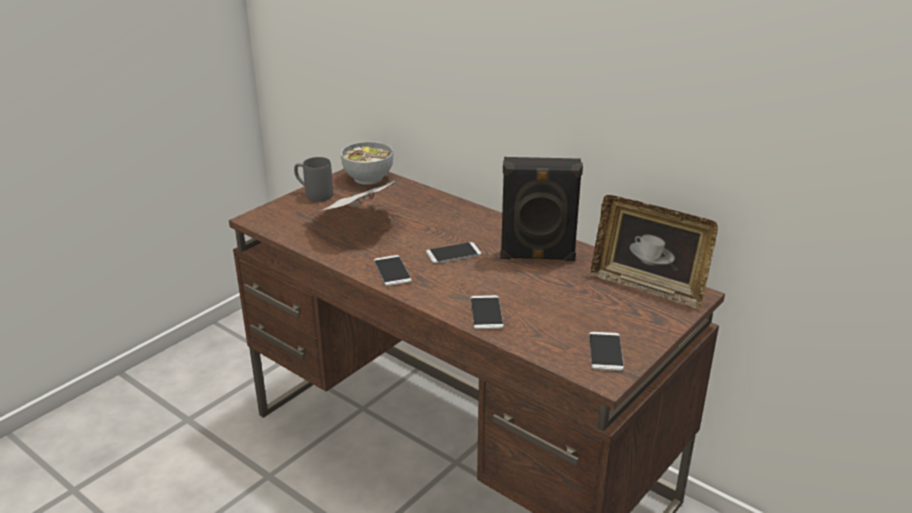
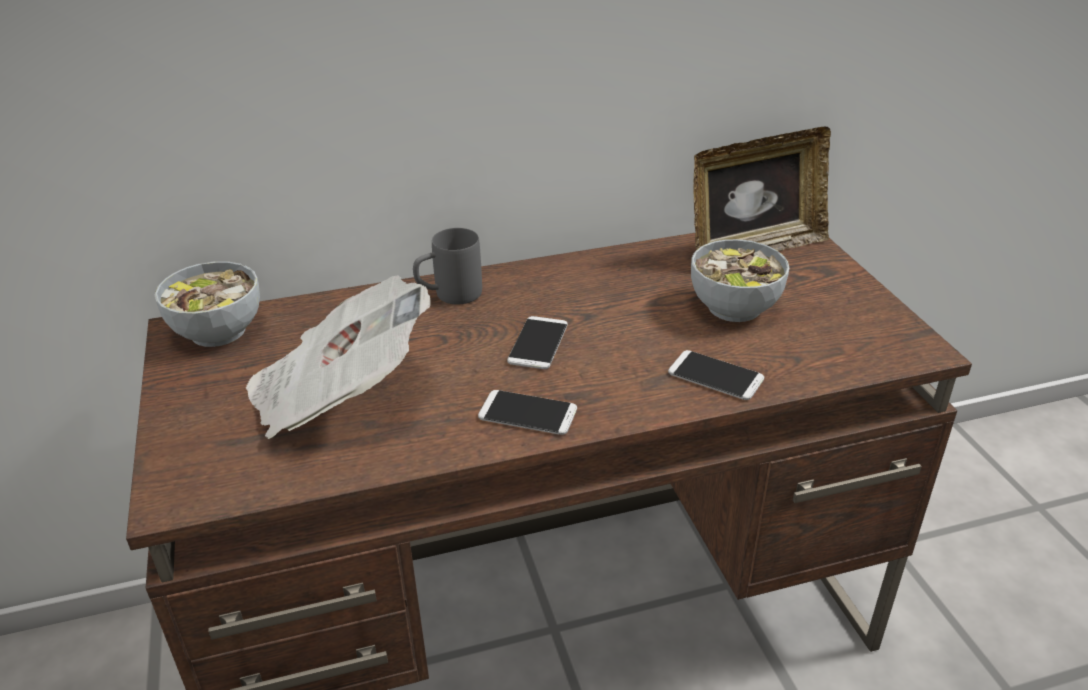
camera: 55 degrees left, 5 degrees up
grey mug [294,157,333,202] -> grey mug moved to [413,228,482,304]
black speaker [500,157,583,261] -> none
phone [589,332,624,371] -> none
none -> bowl [691,239,789,322]

